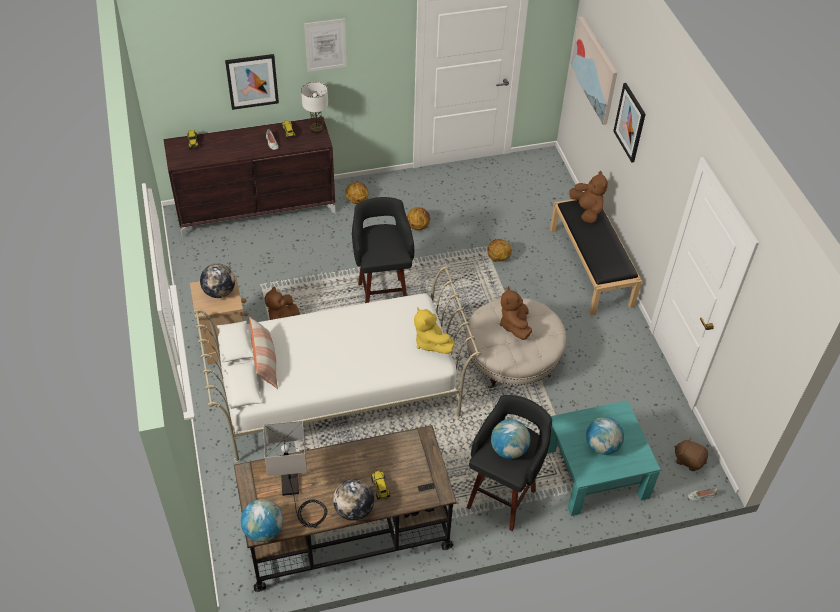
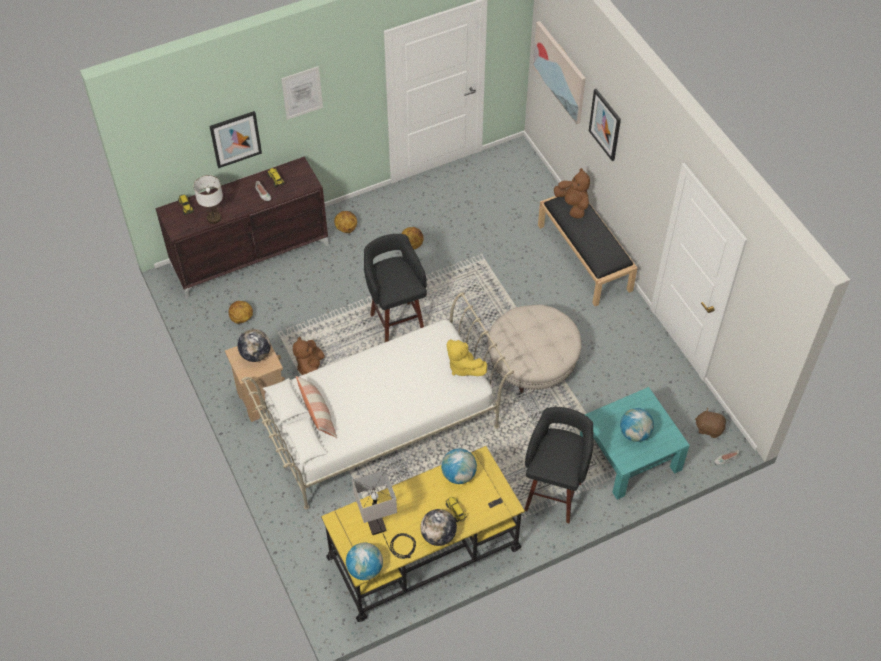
camera: 10 degrees left, 5 degrees up
brown desk [234,425,457,592] -> yellow desk [321,446,525,622]
table lamp [301,82,328,134] -> table lamp moved to [194,175,223,224]
basketball [488,239,512,262] -> basketball moved to [228,301,253,324]
globe [491,419,530,459] -> globe moved to [441,449,477,484]
brown plush toy [500,286,532,340] -> none

